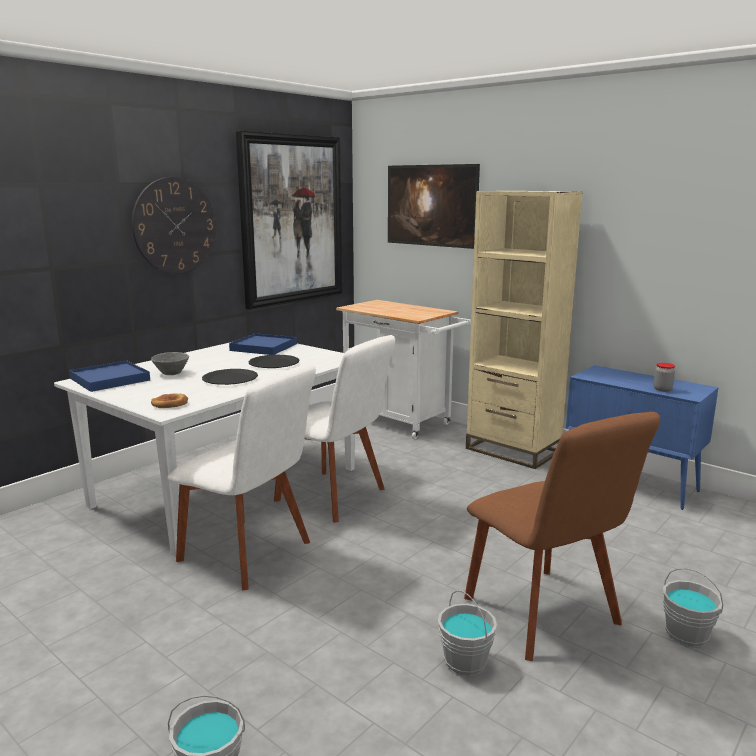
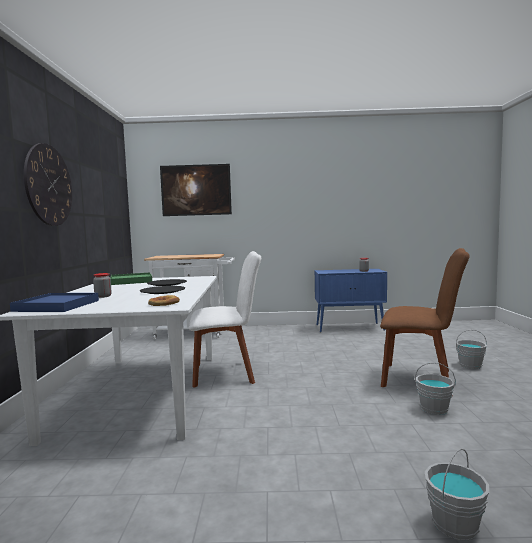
camera: 40 degrees left, 10 degrees down
grey bowl [151,352,189,375] -> jar [93,273,112,298]
white chair [167,364,316,591] -> none
blue tray [229,333,297,355] -> green tray [110,272,152,285]
picture [236,131,342,310] -> none
beige bookcase [466,191,583,469] -> none

